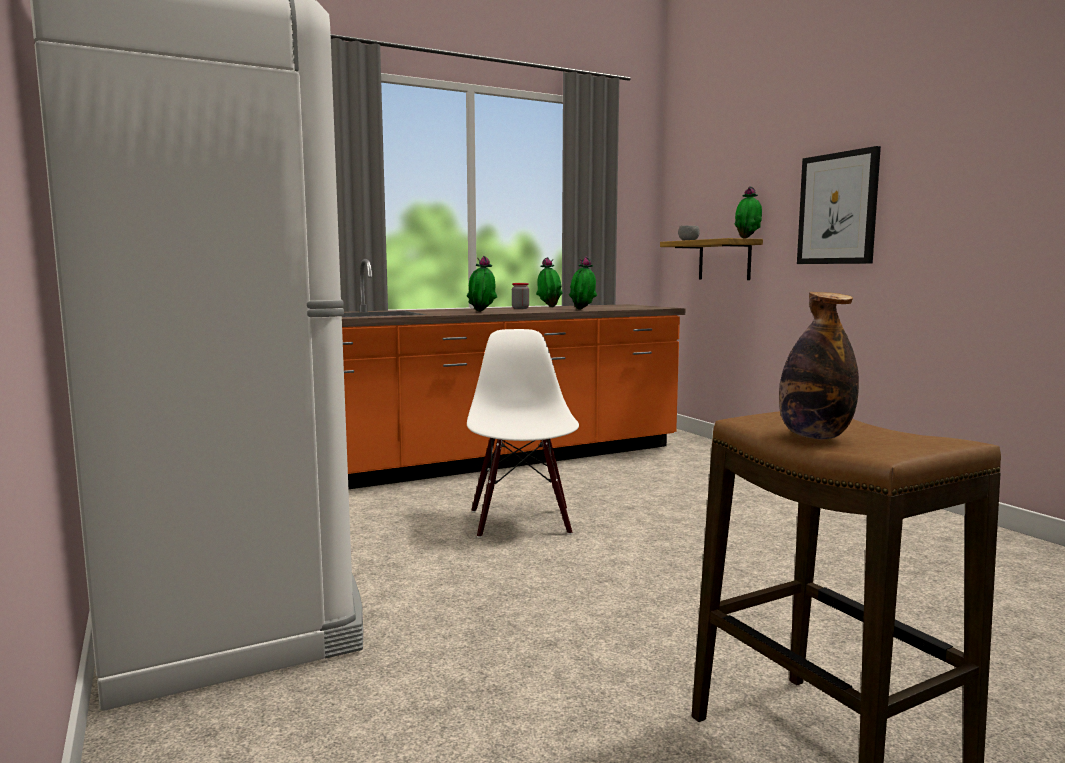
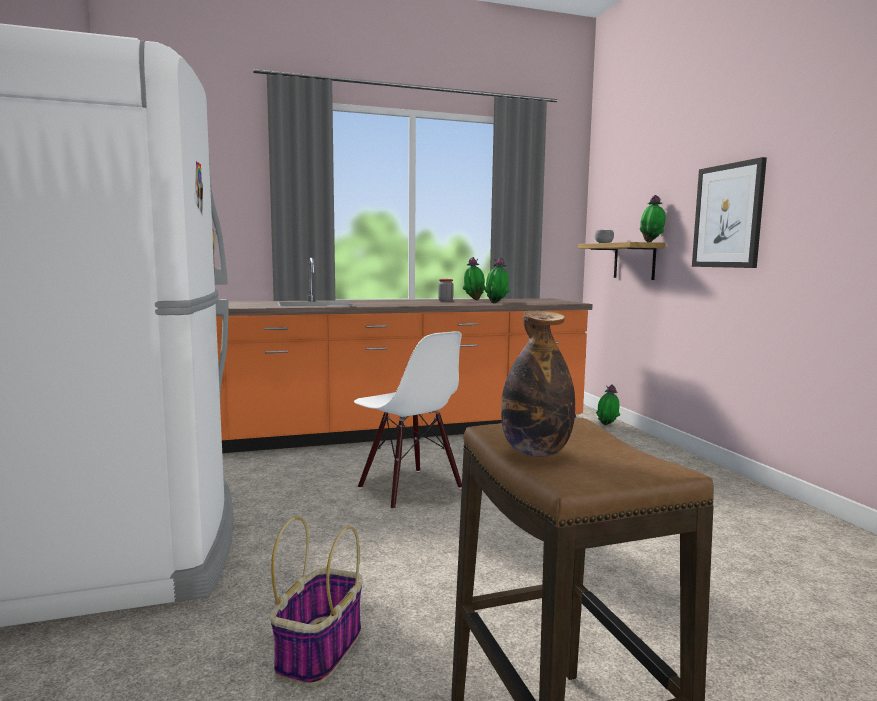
camera: 10 degrees right, 0 degrees up
potted plant [467,256,497,312] -> potted plant moved to [596,384,620,425]
white chair [467,329,579,538] -> white chair turned 135 degrees clockwise [354,331,462,510]
none -> basket [270,517,363,686]

